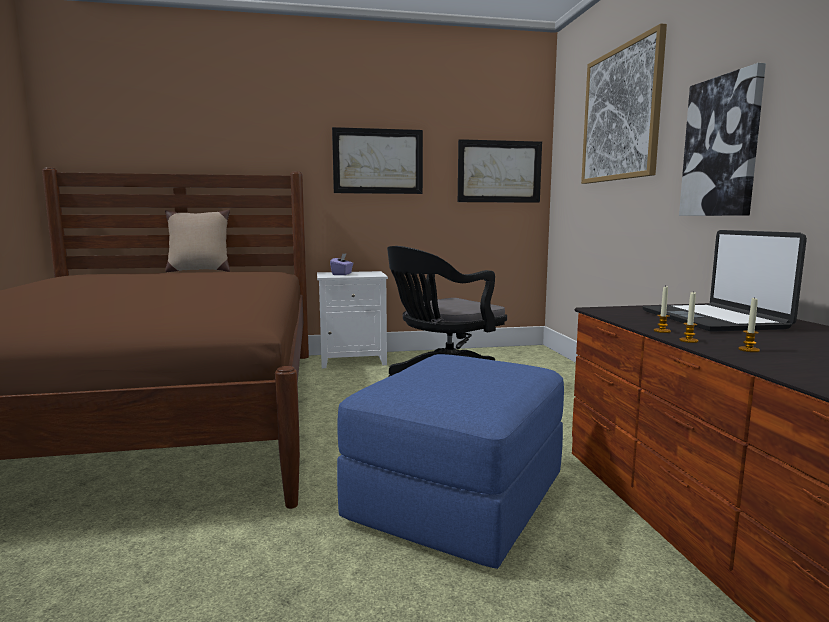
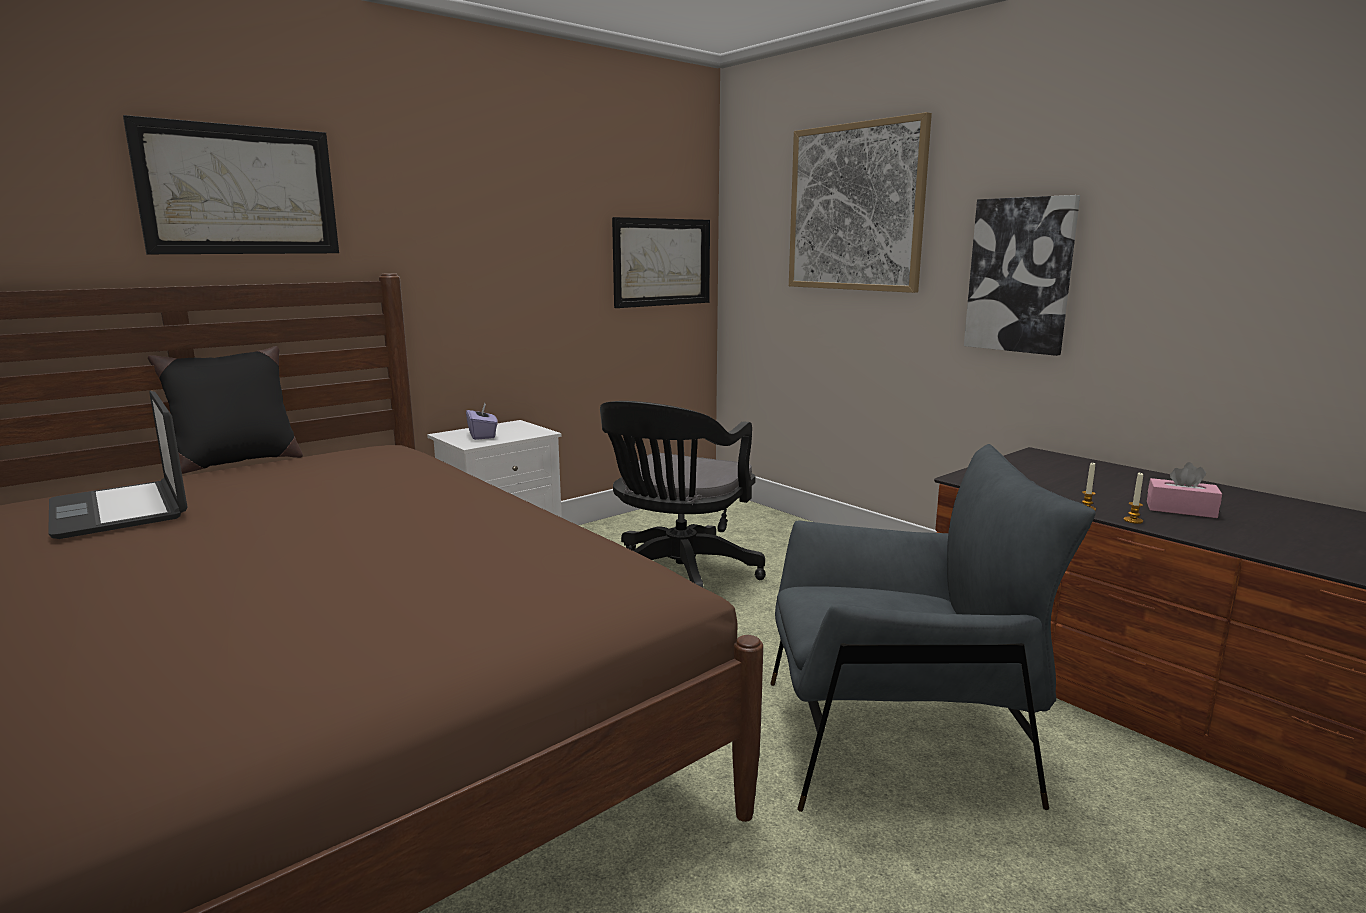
camera: 30 degrees left, 5 degrees up
beige pillow [165,210,230,272] -> black pillow [148,346,303,474]
picture [332,127,423,194] -> picture moved to [123,115,339,254]
blue ottoman [337,354,564,569] -> grey armchair [770,444,1096,812]
laptop [642,230,807,332] -> laptop moved to [48,391,188,539]
candle [738,298,760,352] -> none
none -> pink tissue box [1147,462,1222,518]

